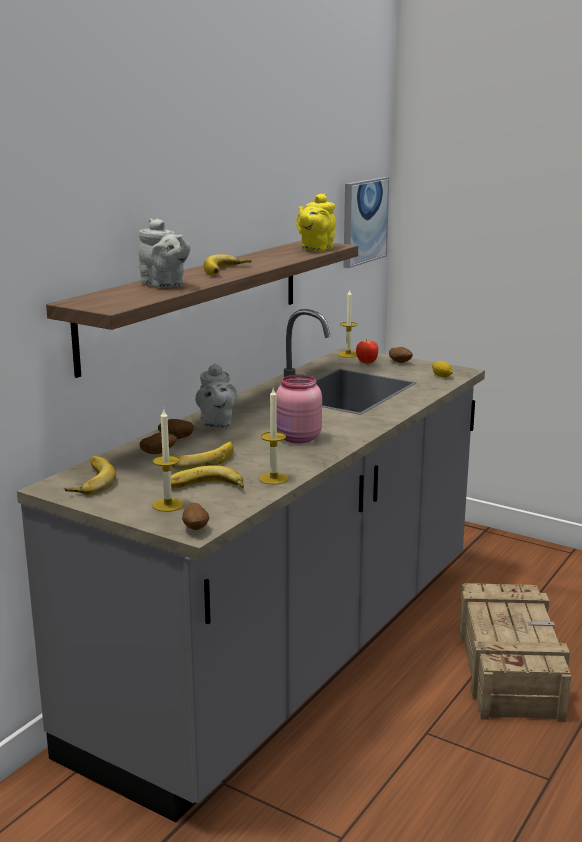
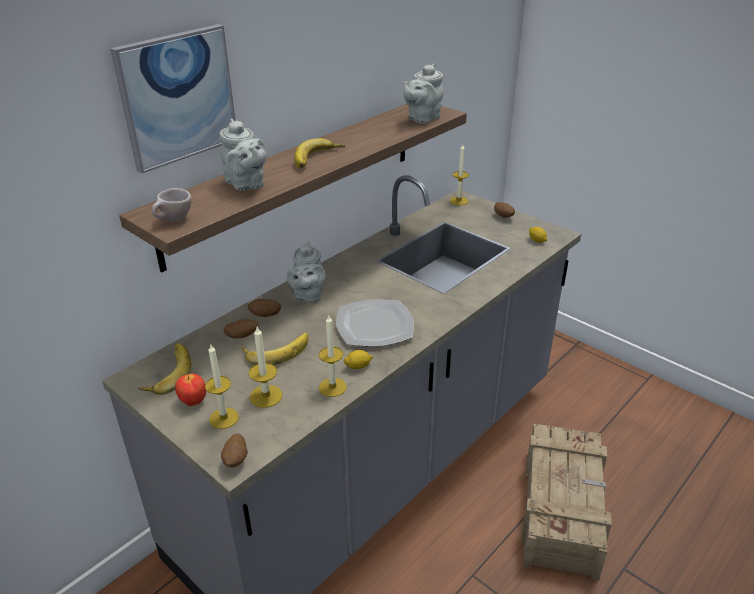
camera: 10 degrees right, 15 degrees up
banana [171,465,244,489] -> candle [249,327,282,408]
pink jar [276,375,322,443] -> plate [336,299,414,347]
yellow teapot [296,193,336,251] -> grey teapot [403,64,443,124]
picture [344,177,389,268] -> picture moved to [110,24,236,174]
apple [356,339,378,364] -> apple moved to [175,374,206,406]
none -> beige cup [152,188,192,222]
none -> lemon [343,350,373,369]

